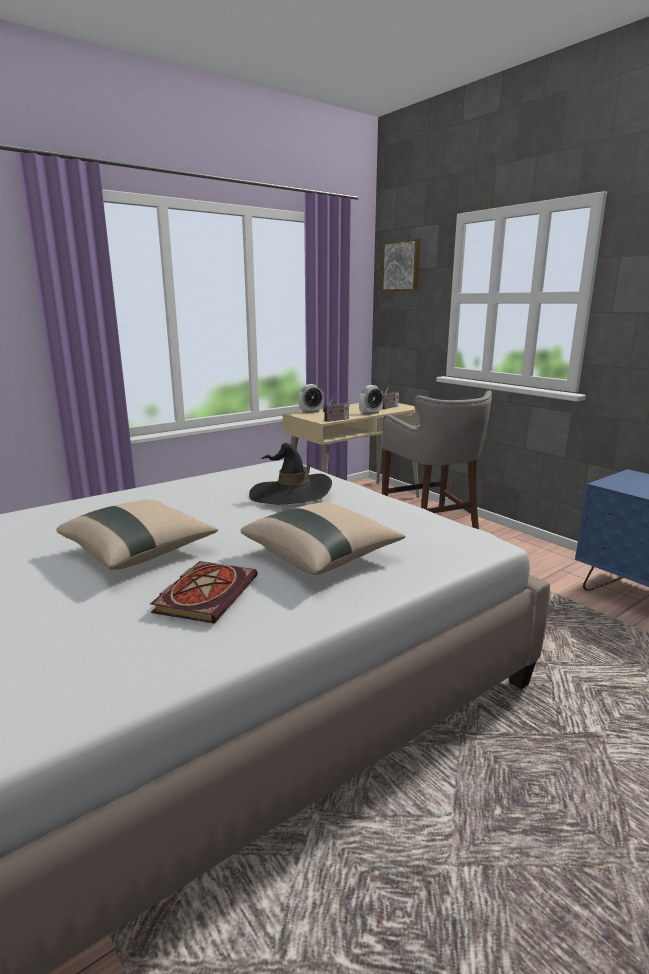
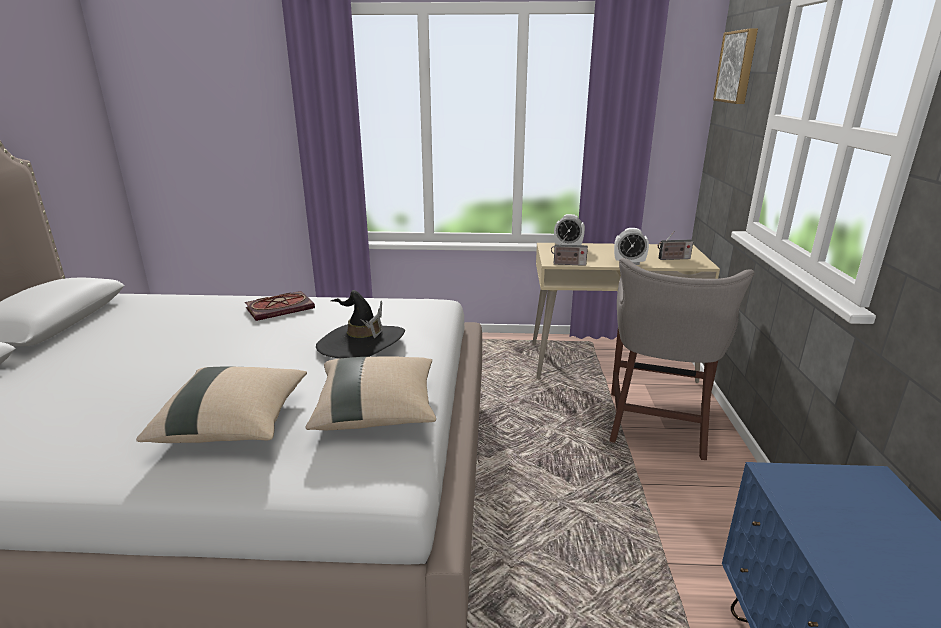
camera: 40 degrees right, 5 degrees up
beige pillow [56,500,218,570] -> beige pillow moved to [305,356,436,430]
book [150,561,258,624] -> book moved to [245,291,315,321]

